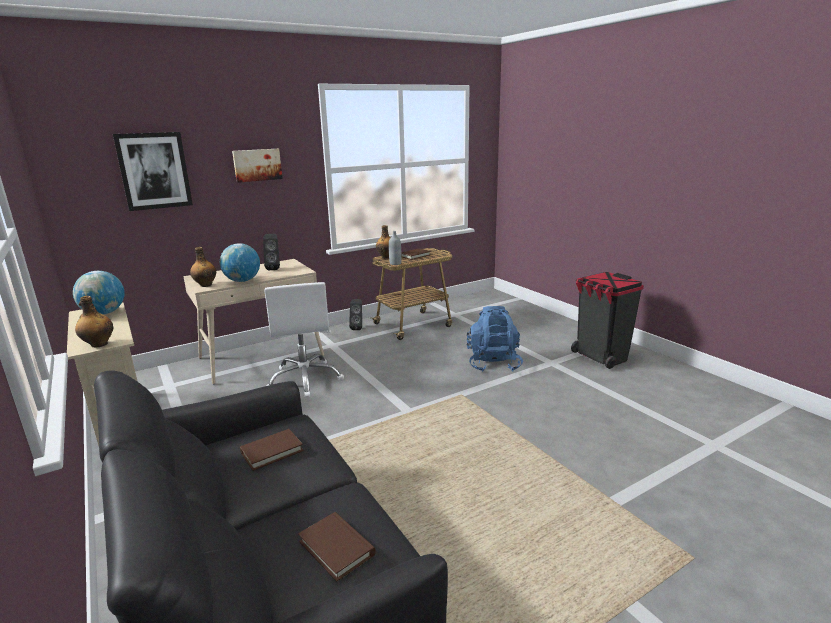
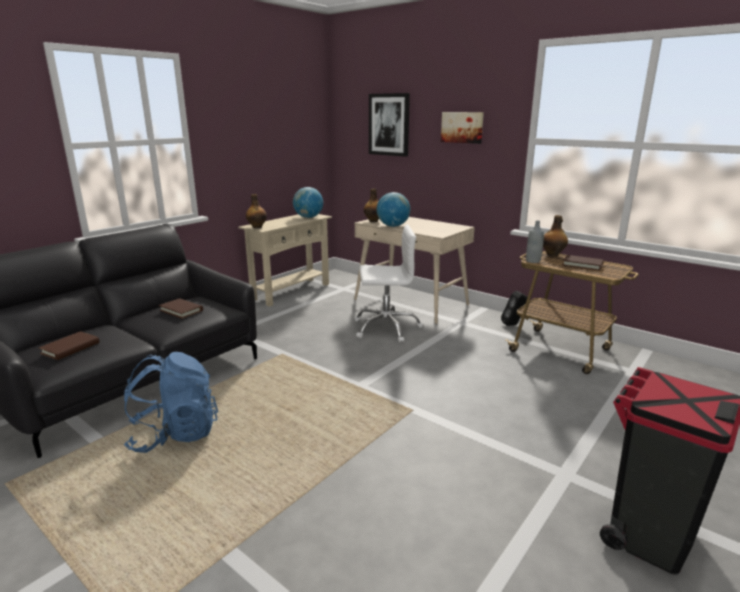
camera: 70 degrees right, 0 degrees up
black speaker [263,234,280,270] -> none
white office chair [264,282,344,398] -> white office chair turned 150 degrees counterclockwise [354,224,423,342]
blue backpack [467,306,523,372] -> blue backpack moved to [124,352,218,453]

